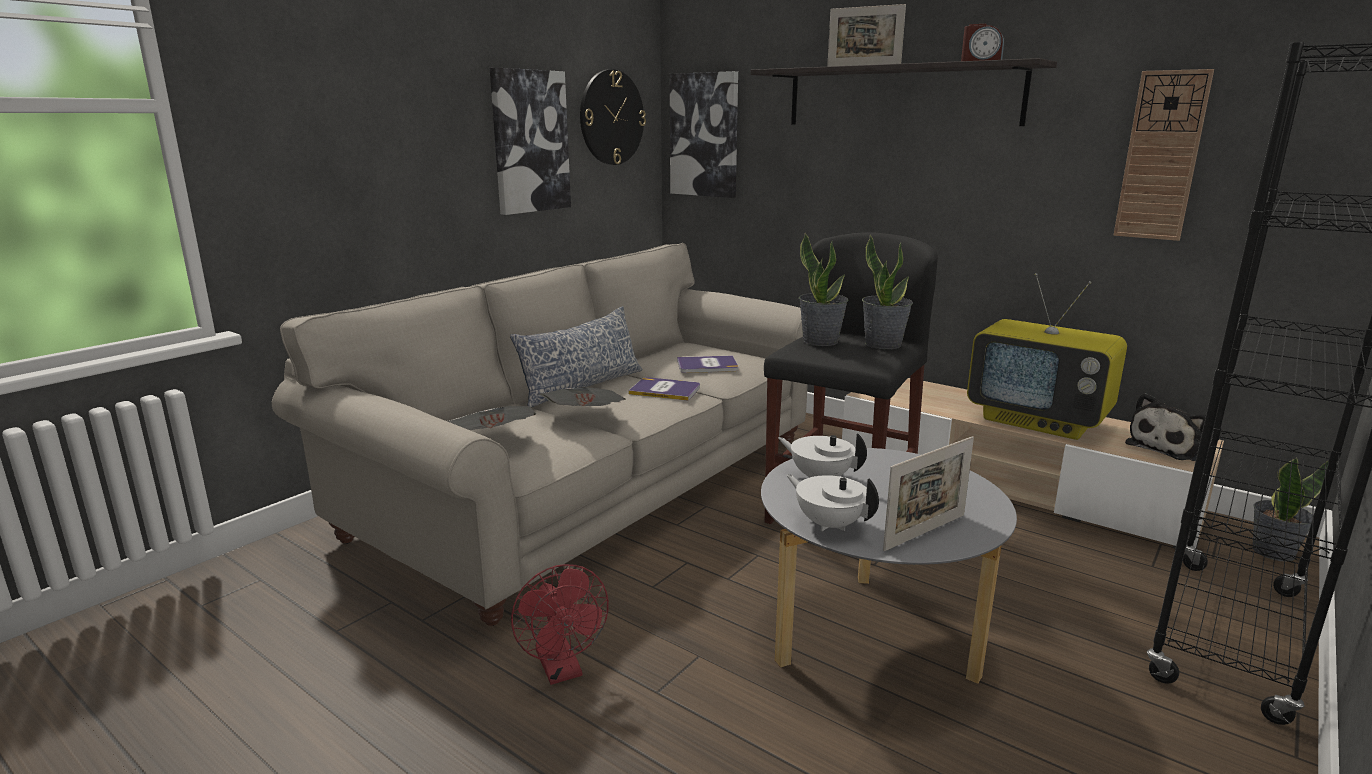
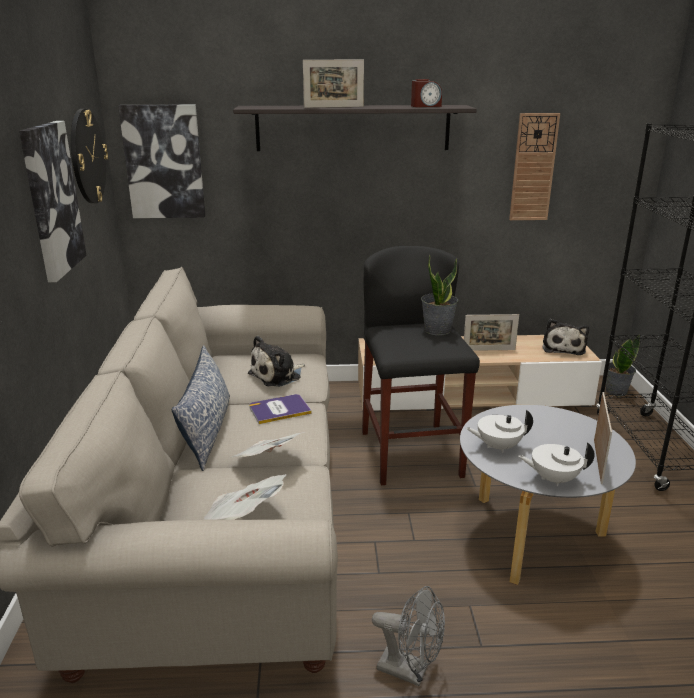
camera: 40 degrees left, 5 degrees up
red fan [511,564,609,685] -> grey fan [372,586,445,686]
book [677,356,739,373] -> plush toy [248,336,305,387]
potted plant [799,233,848,346] -> none
television [967,273,1127,440] -> picture frame [464,314,519,351]

